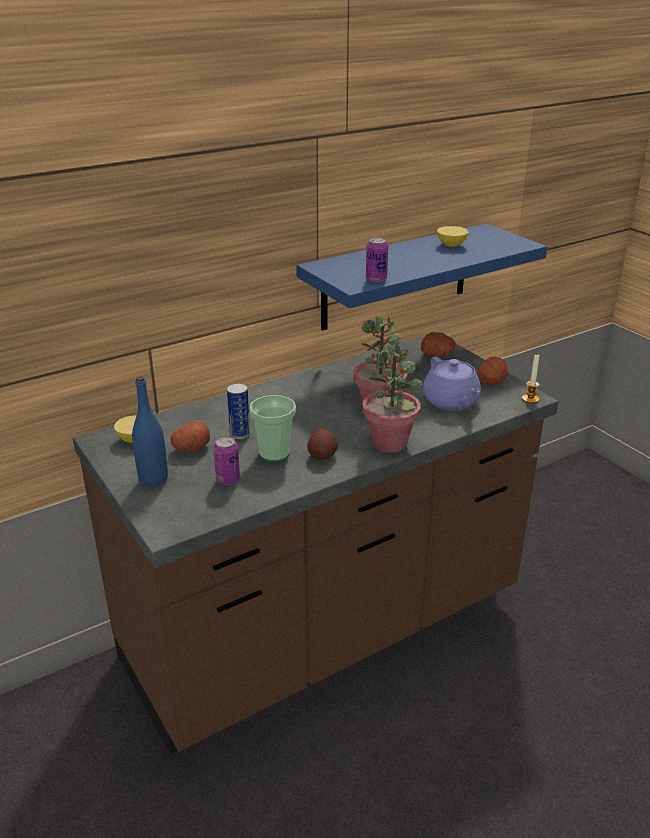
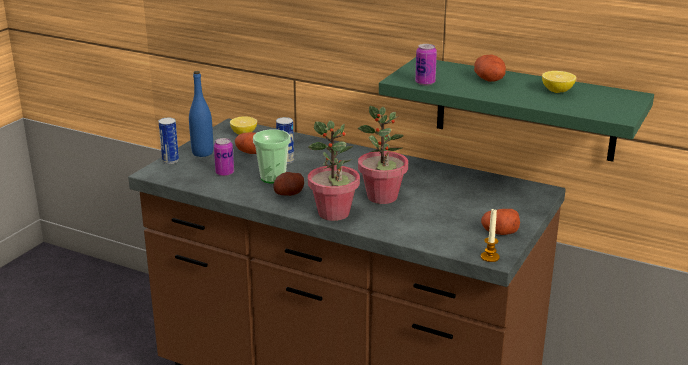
camera: 60 degrees right, 5 degrees down
blue shelf [296,223,547,331] -> green shelf [379,57,654,162]
potato [421,332,456,356] -> potato moved to [474,55,506,82]
purple teapot [423,357,481,410] -> none
none -> can [158,118,179,164]

